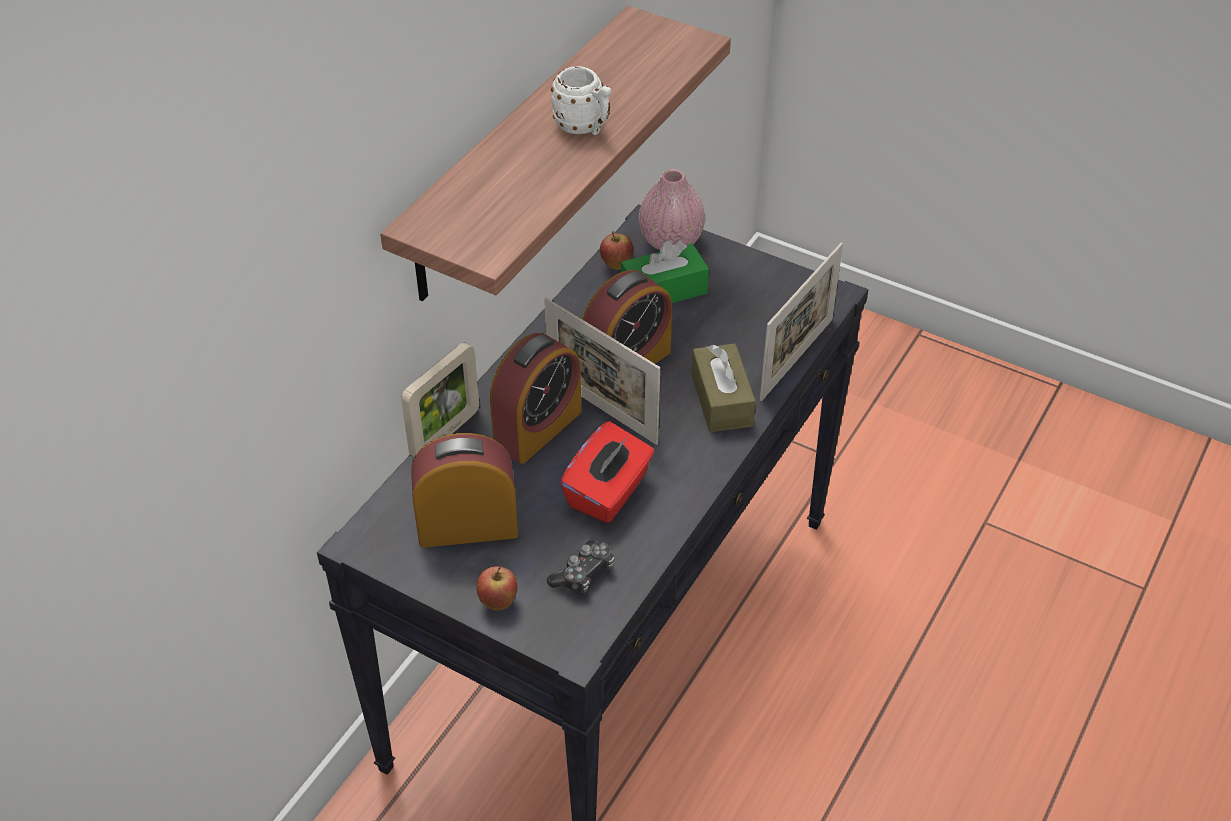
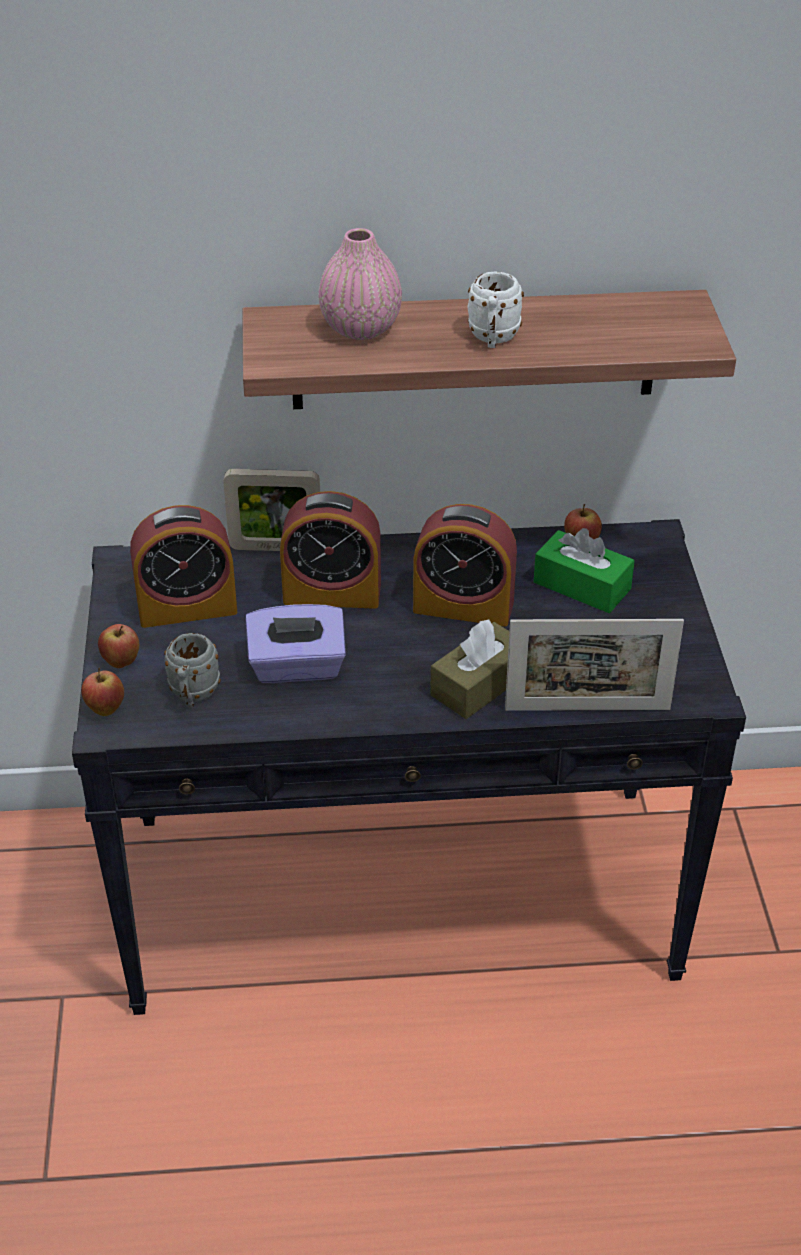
camera: 55 degrees right, 5 degrees down
alarm clock [411,433,518,548] -> alarm clock turned 120 degrees clockwise [130,505,237,628]
picture frame [544,298,660,445] -> none
game controller [547,540,614,593] -> grey mug [164,633,221,708]
red tissue box [560,421,654,523] -> purple tissue box [246,604,346,683]
pink vase [639,169,705,250] -> pink vase moved to [318,228,402,340]
none -> apple [81,668,124,716]

